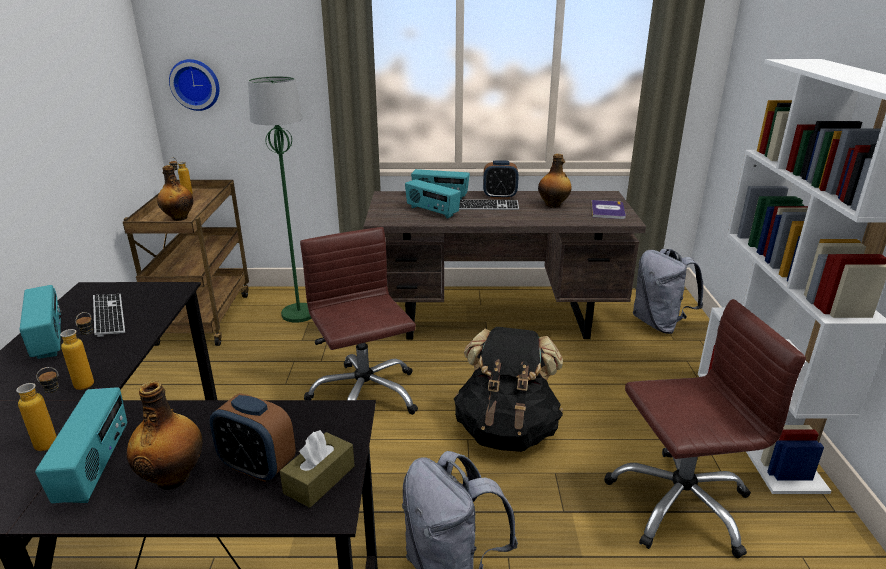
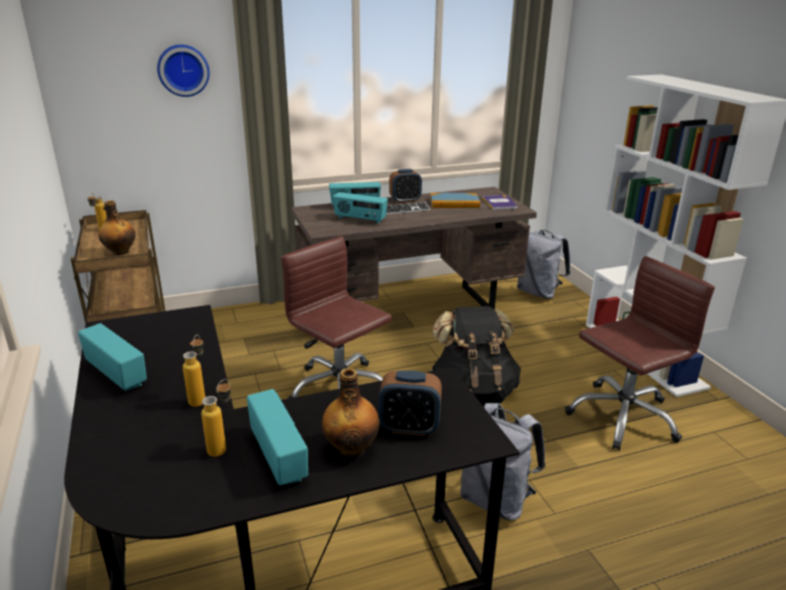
camera: 20 degrees left, 0 degrees up
keyboard [93,294,125,337] -> none
wall clock [169,59,220,111] -> wall clock moved to [157,45,210,97]
green floor lamp [248,76,312,323] -> none
brown tissue box [280,430,355,508] -> none
bottle [538,154,572,208] -> book [430,193,480,208]

